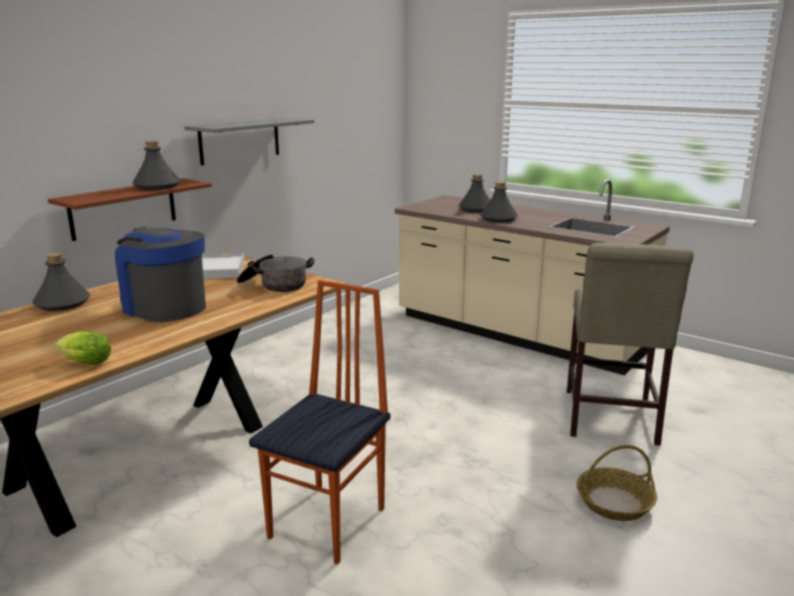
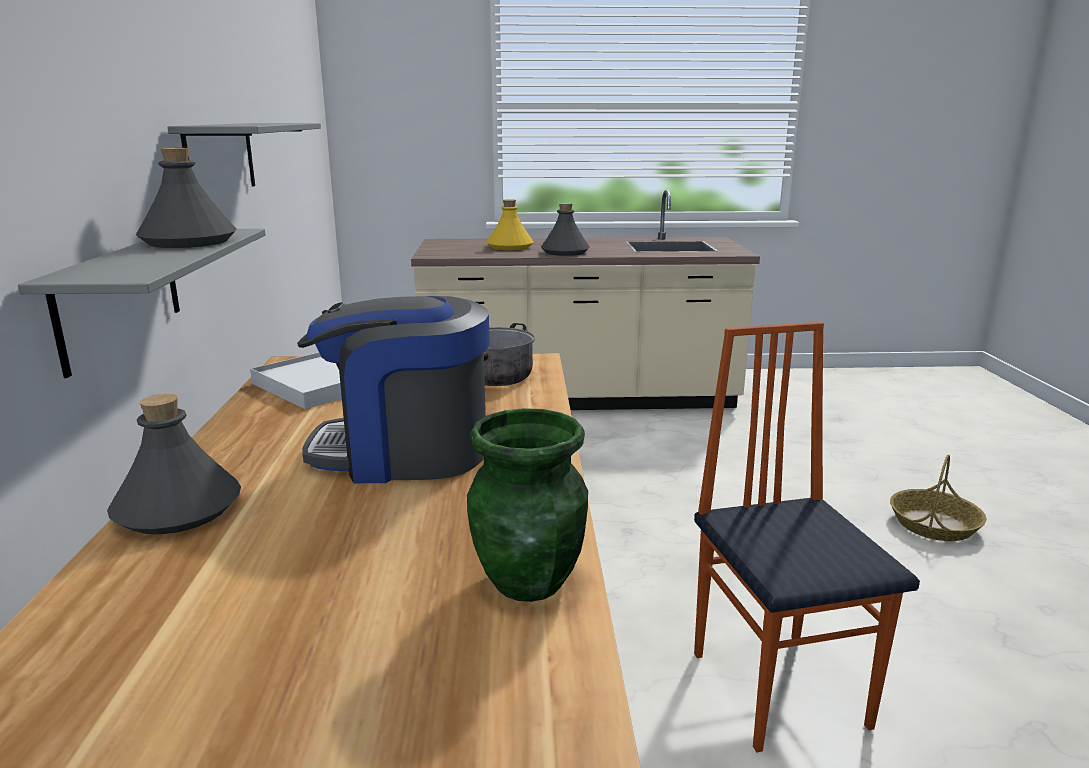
camera: 40 degrees left, 0 degrees up
brown shelf [48,178,212,241] -> grey shelf [18,229,265,378]
lettuce [54,331,111,365] -> green vase [467,408,588,602]
grey bottle [459,174,490,212] -> yellow bottle [487,199,533,250]
beige chair [567,243,694,446] -> none

